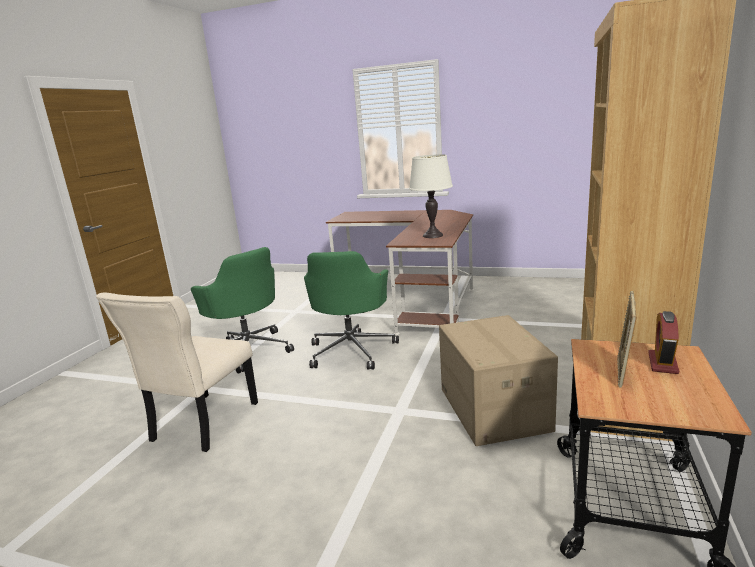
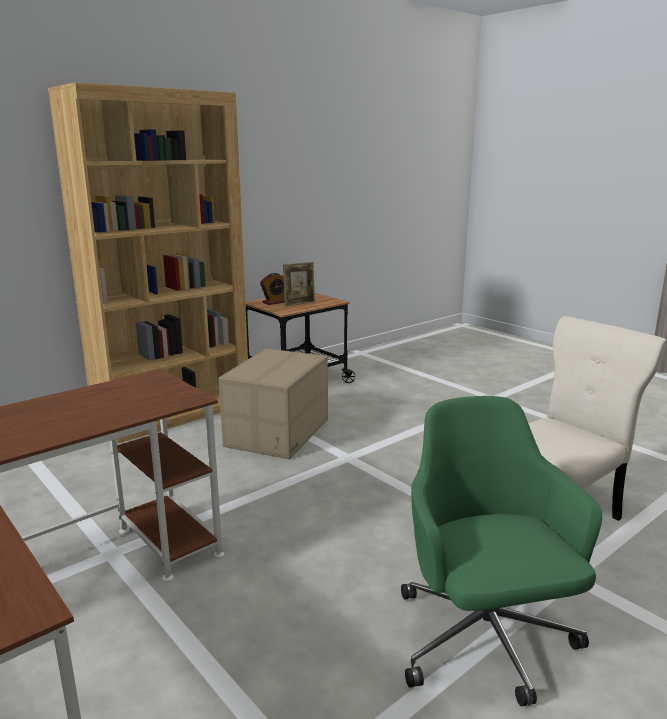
camera: 150 degrees left, 0 degrees up
green office chair [304,251,399,370] -> none
white table lamp [409,154,453,238] -> none

